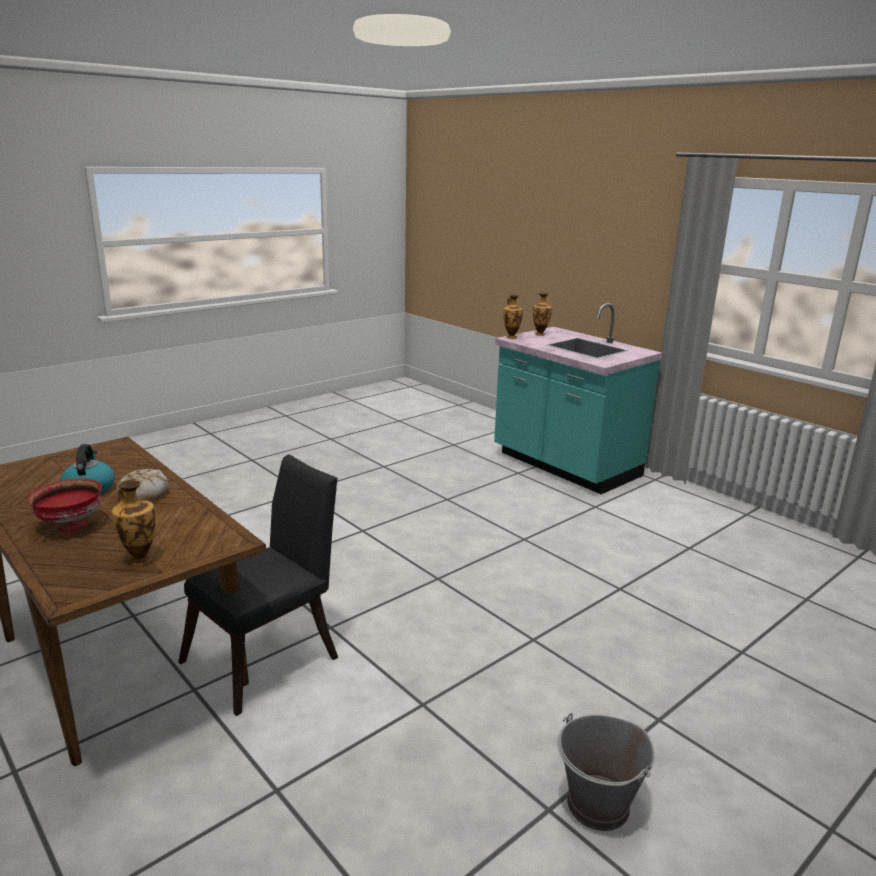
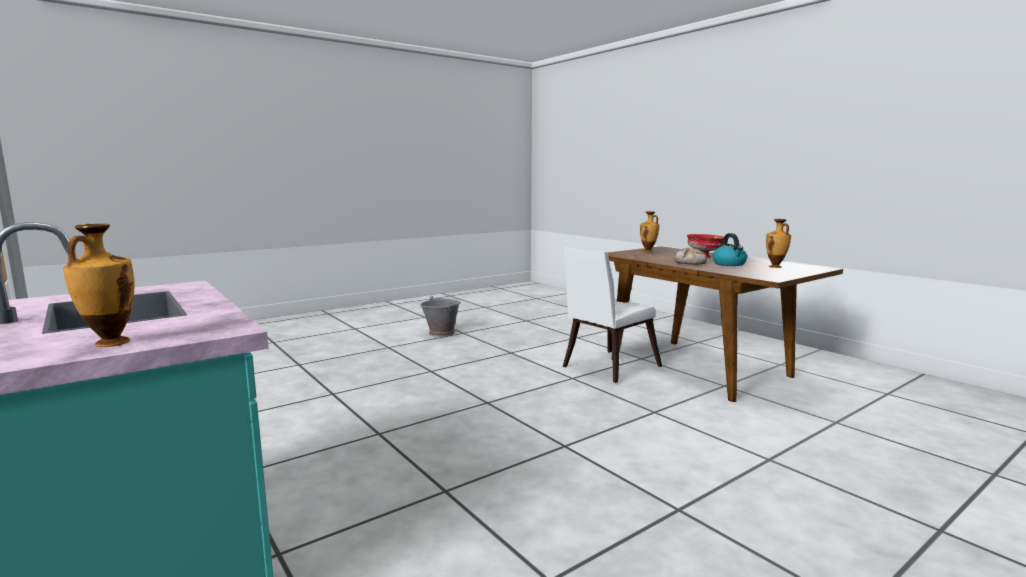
camera: 175 degrees left, 10 degrees down
black chair [178,454,338,716] -> white chair [563,247,662,383]
vase [503,295,523,339] -> vase moved to [766,219,791,268]

